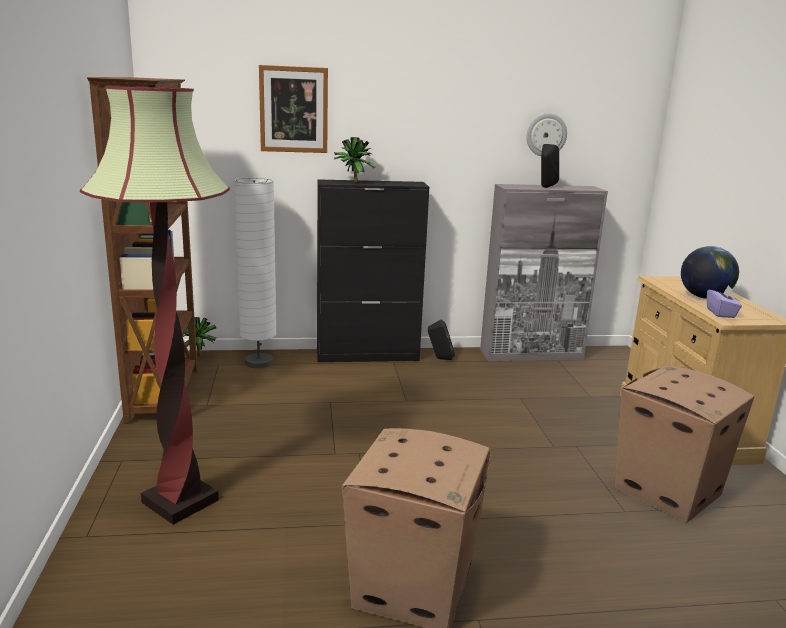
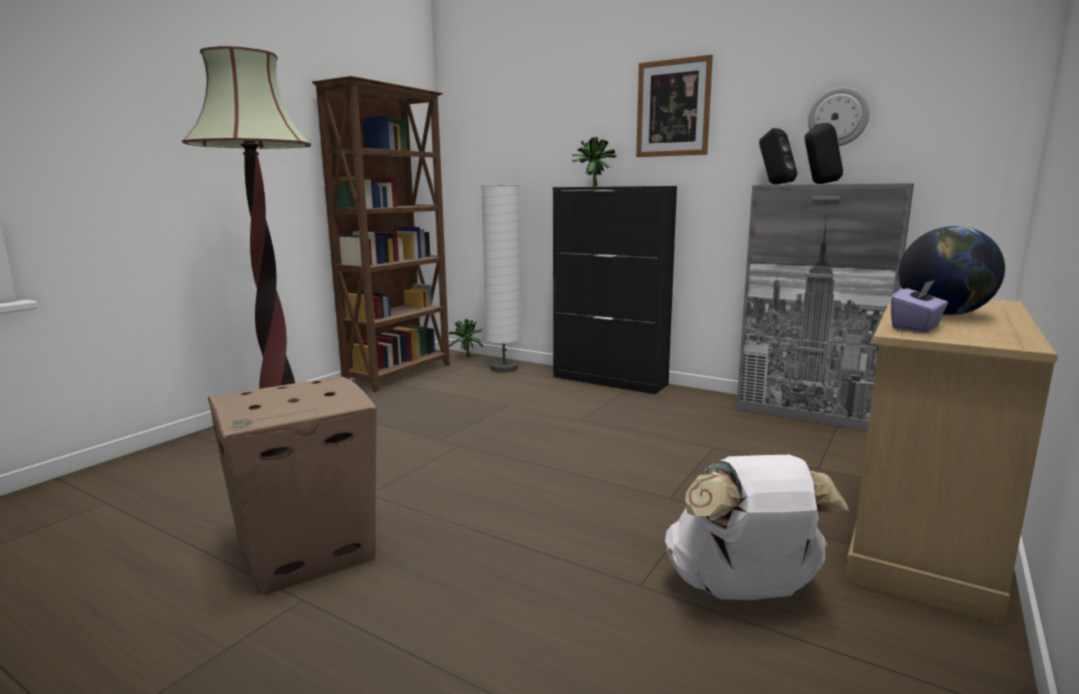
camera: 40 degrees right, 5 degrees down
picture [259,65,328,153] -> picture moved to [636,54,713,157]
black speaker [428,320,455,360] -> black speaker moved to [759,128,797,185]
cardboard box [614,365,754,523] -> white backpack [665,455,849,600]

